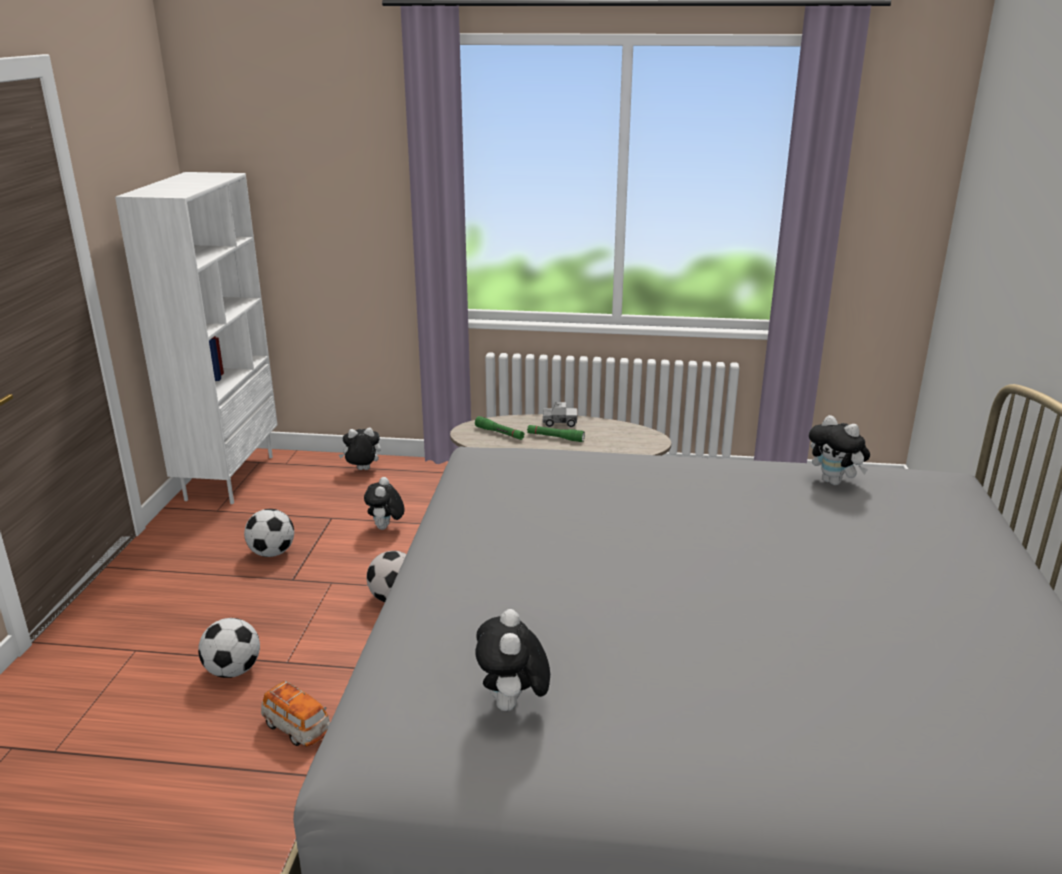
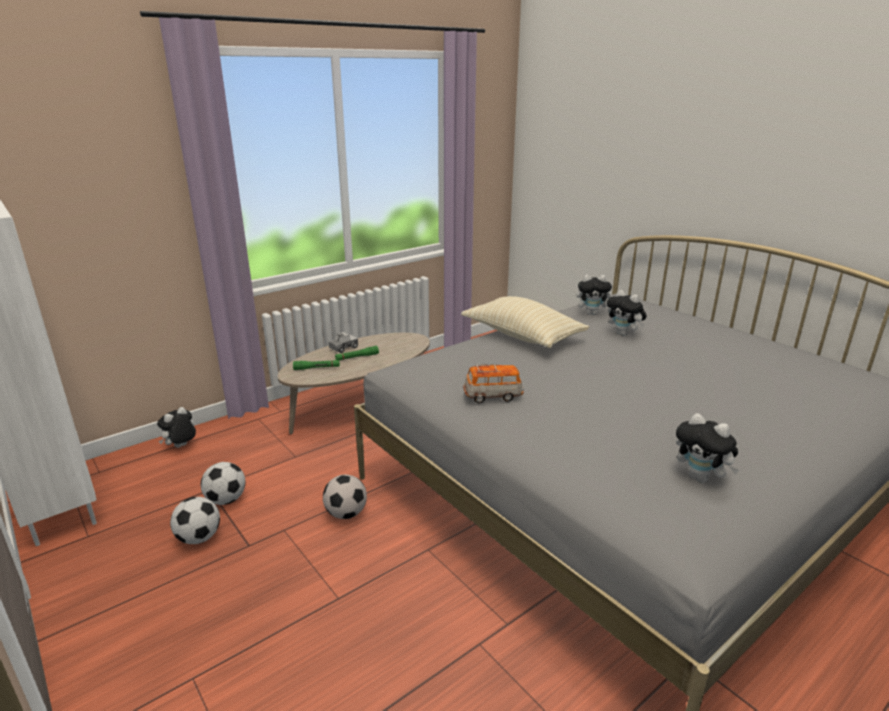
camera: 45 degrees left, 0 degrees up
football [198,618,260,678] -> football moved to [201,462,246,505]
toy car [261,681,330,747] -> toy car moved to [463,364,524,403]
plush toy [364,477,405,530] -> plush toy moved to [607,290,647,336]
none -> beige pillow [461,296,589,348]

